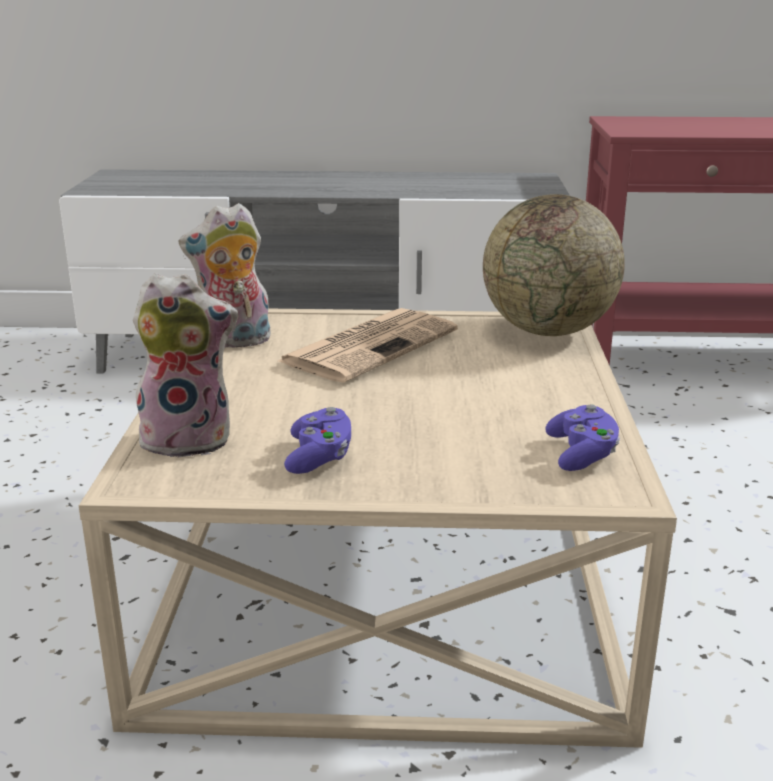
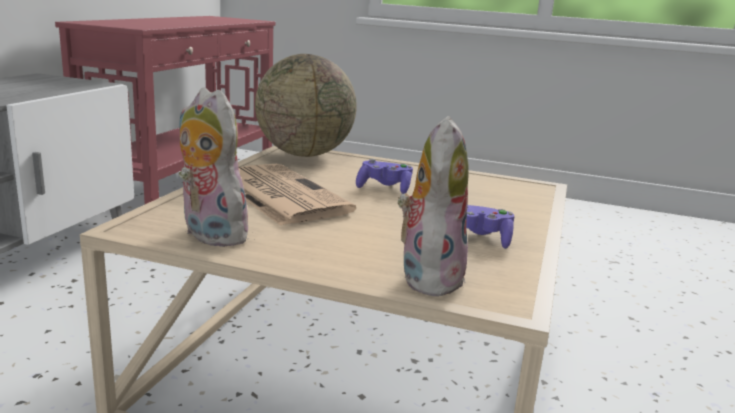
camera: 75 degrees left, 5 degrees down
plush toy [179,203,271,349] -> plush toy turned 135 degrees clockwise [179,87,255,247]
purple game controller [545,404,620,471] -> purple game controller moved to [356,159,413,194]

